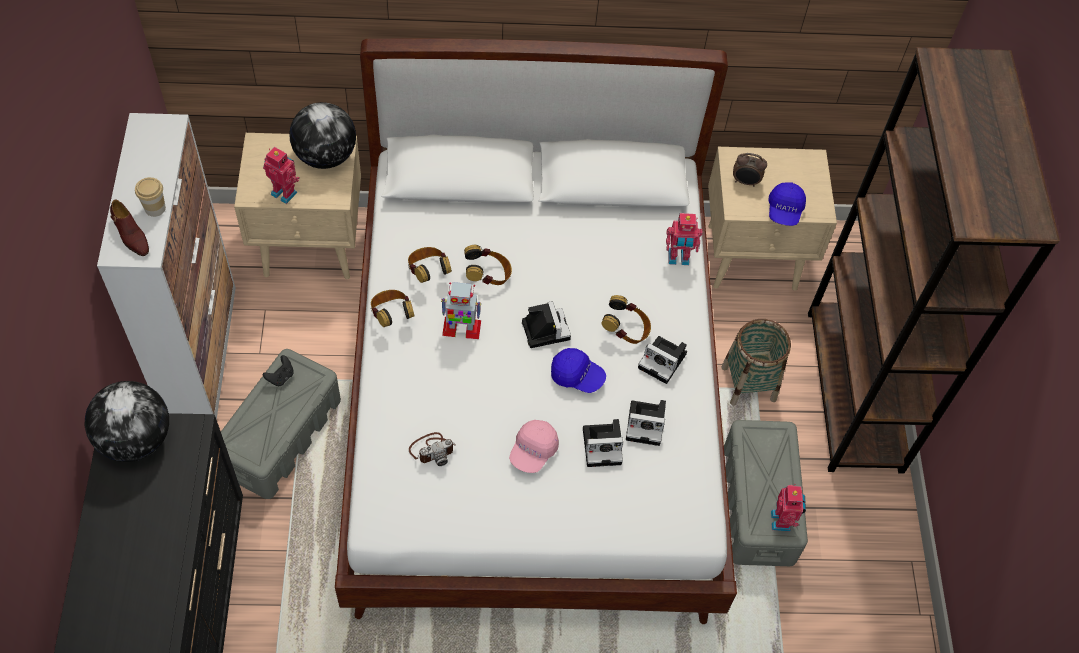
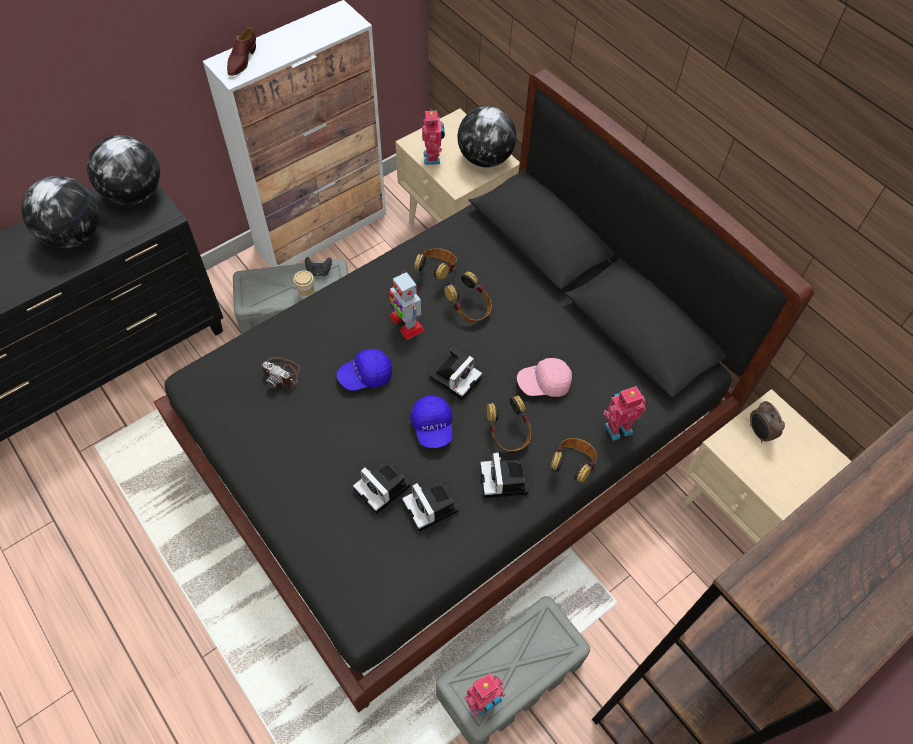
camera: 55 degrees right, 0 degrees up
cup [135,177,166,217] -> cup moved to [293,270,314,299]
white bed [335,39,737,624] -> black bed [154,68,814,713]
headphones [371,290,414,327] -> headphones moved to [550,438,597,483]
pink cap [509,420,559,473] -> pink cap moved to [517,358,572,397]
toy robot [666,213,702,265] -> toy robot turned 105 degrees clockwise [603,386,646,441]
basket [721,319,791,406] -> none
blue cap [768,182,806,226] -> blue cap moved to [337,349,392,391]
none -> globe [21,176,99,248]

